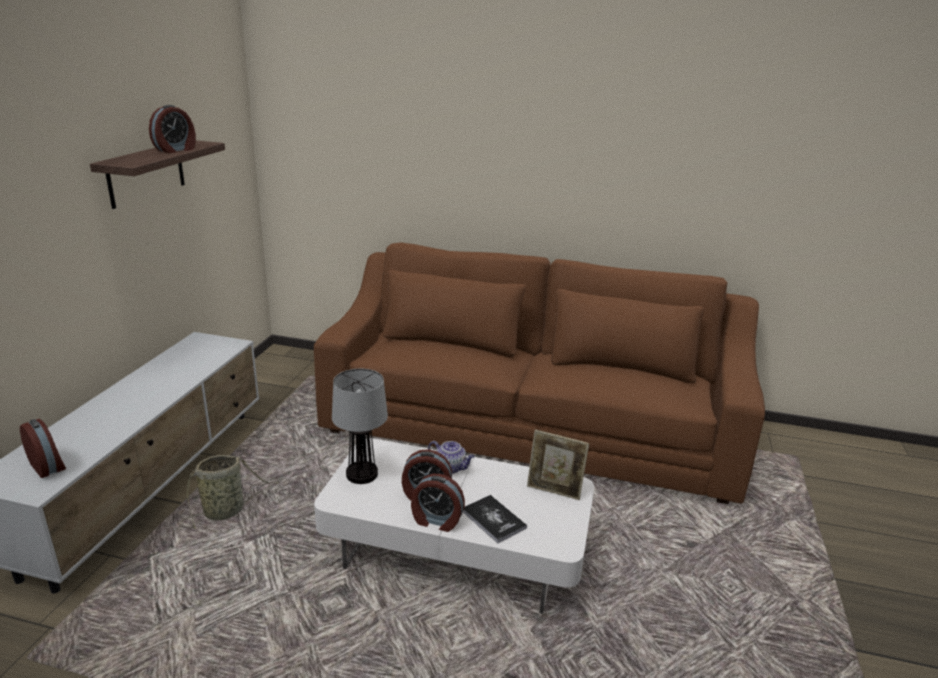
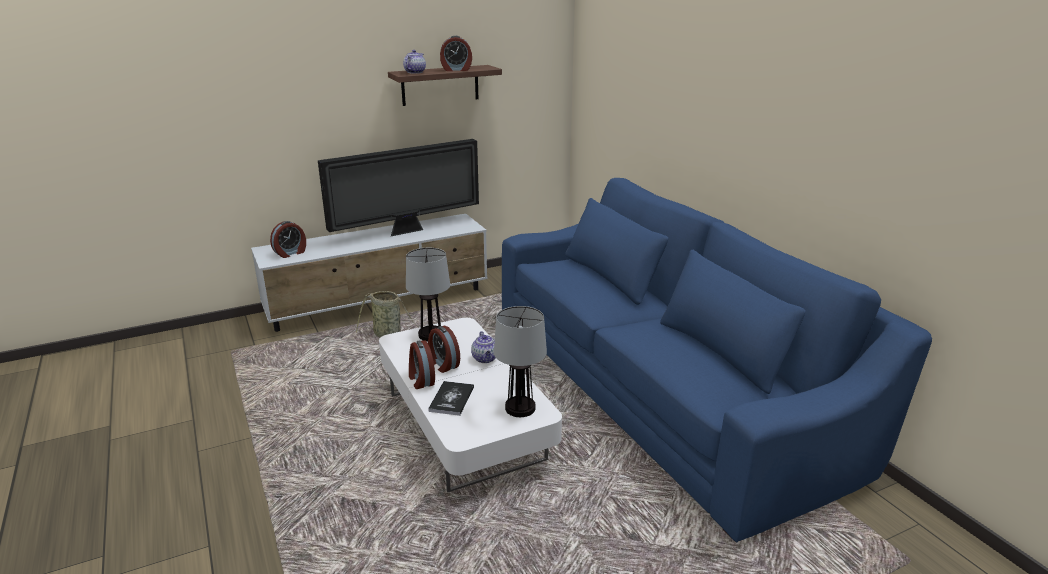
camera: 50 degrees right, 0 degrees up
alarm clock [20,419,66,478] -> alarm clock turned 45 degrees clockwise [270,221,306,258]
brown sofa [314,242,765,504] -> blue sofa [502,178,932,542]
picture frame [527,430,589,500] -> table lamp [494,306,547,417]
none -> television [318,139,479,236]
none -> teapot [403,50,426,74]

